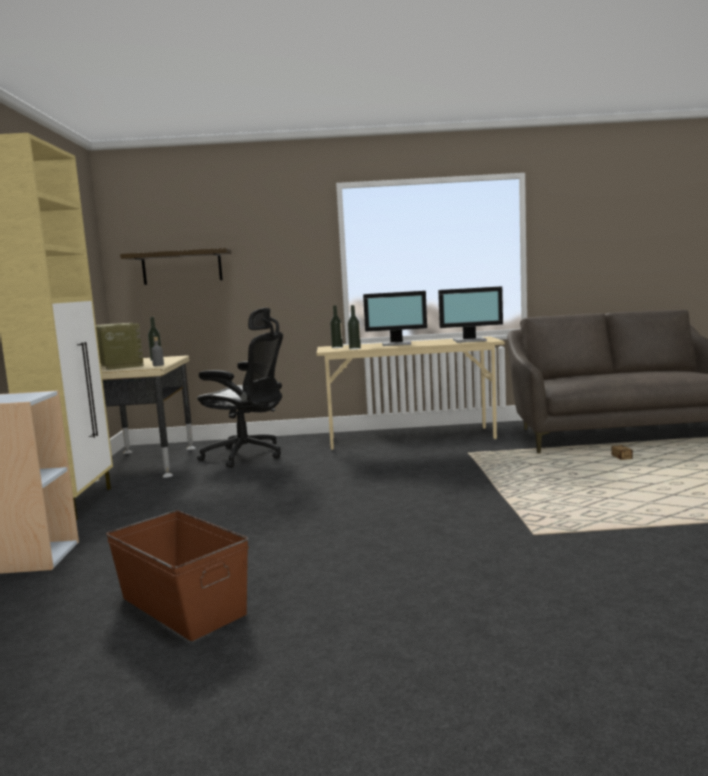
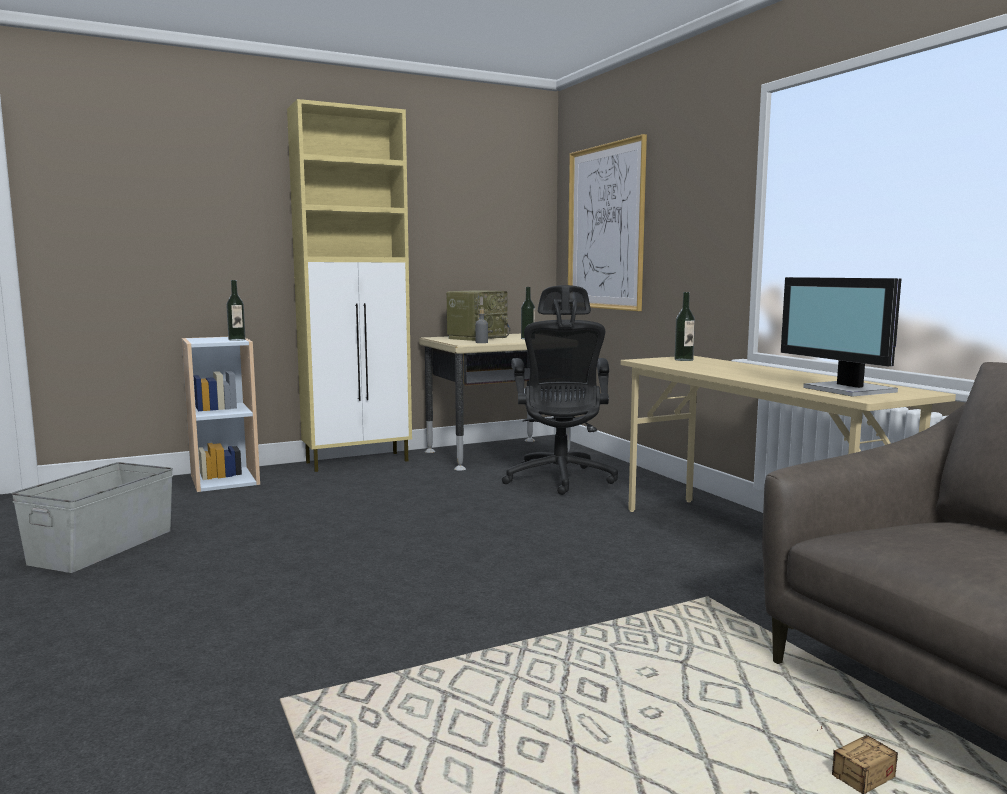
camera: 65 degrees right, 0 degrees up
brown storage box [106,510,249,641] -> grey storage box [11,462,173,573]
shelf [120,248,231,285] -> picture [568,134,647,311]
bottle [348,305,361,350] -> bottle moved to [226,280,246,341]
monitor [363,291,427,346] -> none

